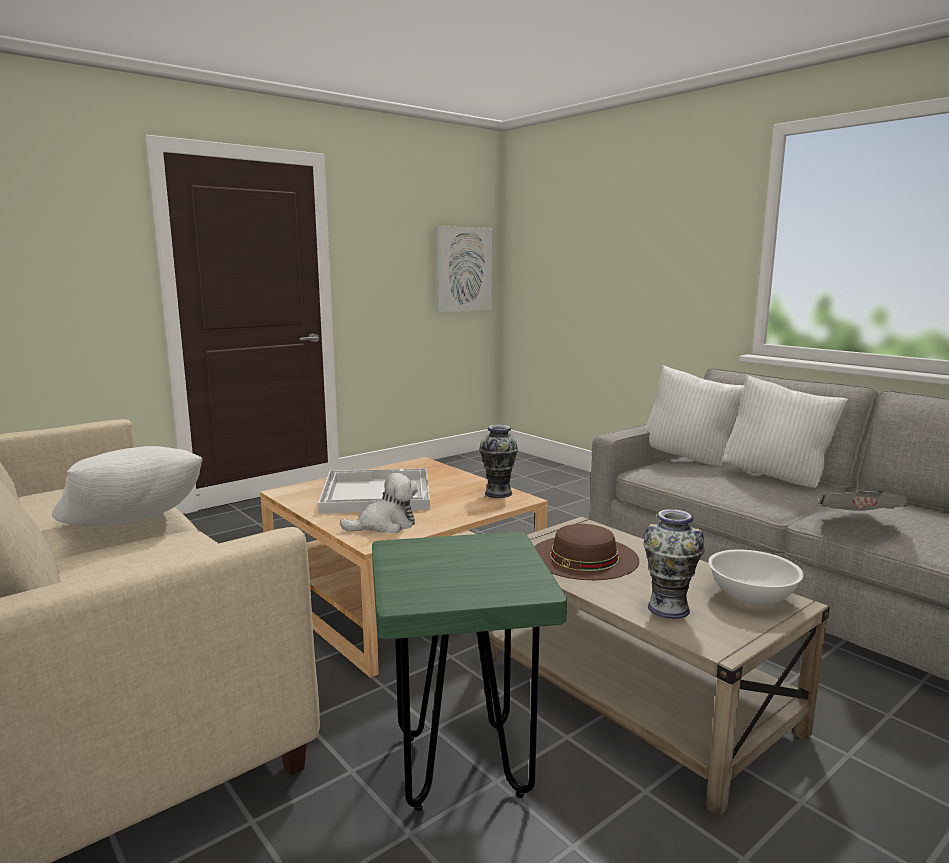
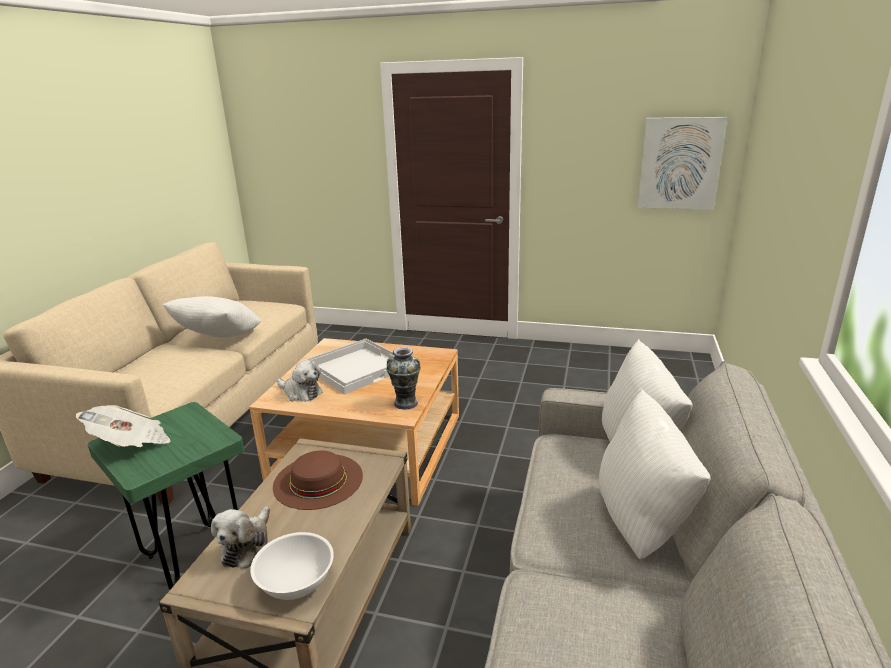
camera: 55 degrees right, 10 degrees up
vase [643,509,704,619] -> plush toy [211,506,270,569]
newspaper [818,491,907,511] -> newspaper moved to [76,405,171,447]

